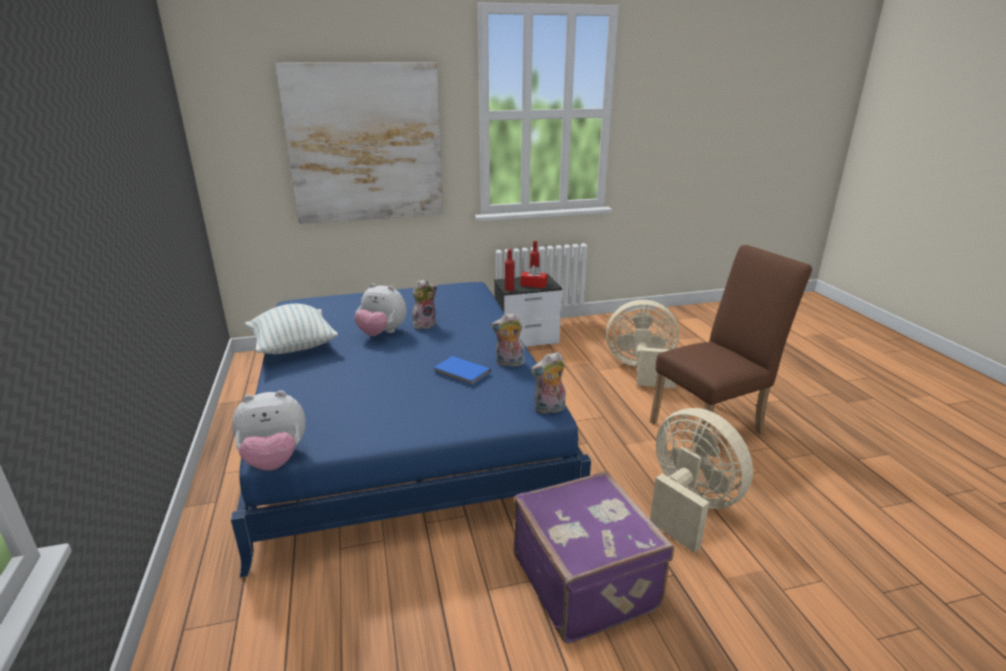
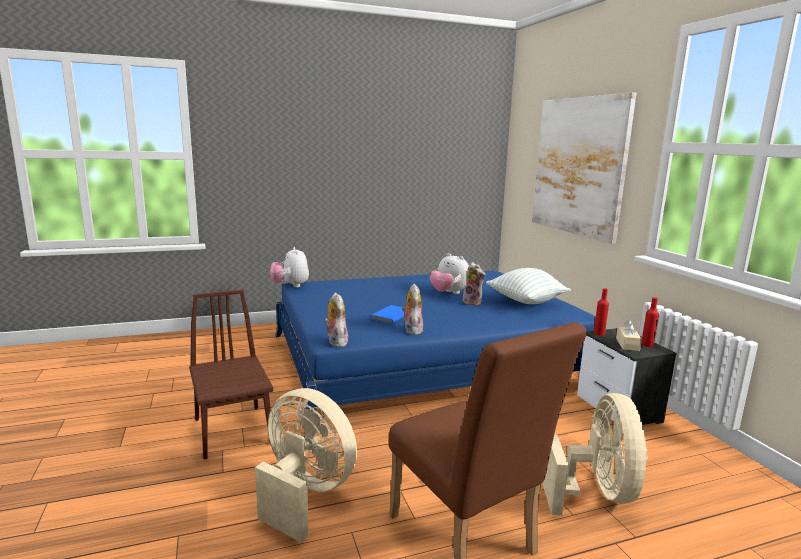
camera: 85 degrees right, 10 degrees down
pillow [245,304,338,354] -> pillow moved to [486,268,571,304]
plush toy [354,283,406,336] -> plush toy turned 60 degrees counterclockwise [430,253,469,294]
purple suitcase [514,471,674,644] -> brown chair [189,289,273,459]
red tissue box [521,265,547,288] -> beige tissue box [616,320,642,351]
beige fan [650,408,753,553] -> beige fan turned 105 degrees counterclockwise [255,388,357,542]

